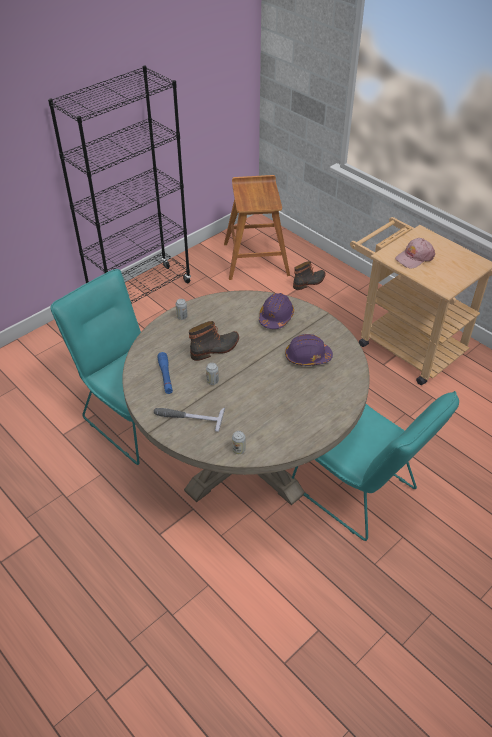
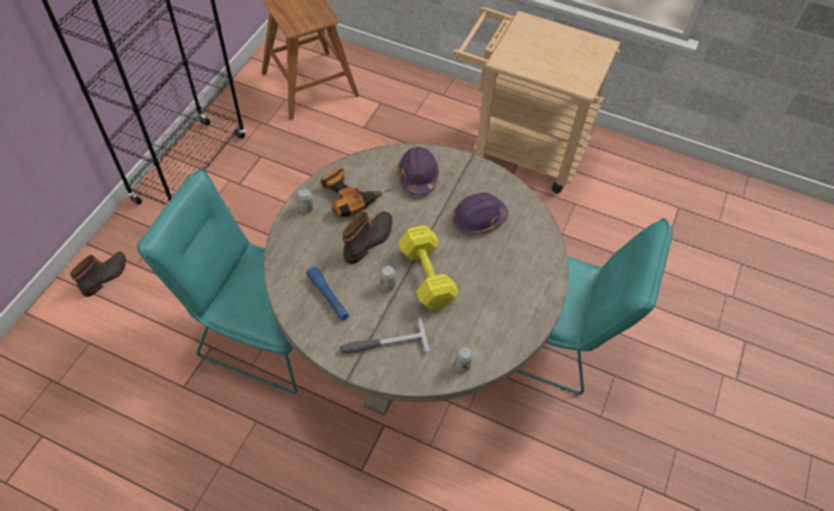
camera: 25 degrees left, 10 degrees up
boot [293,261,326,290] -> boot moved to [70,252,126,297]
pink cap [395,238,435,268] -> none
none -> power drill [321,167,391,218]
none -> yellow dumbbell [398,225,459,310]

